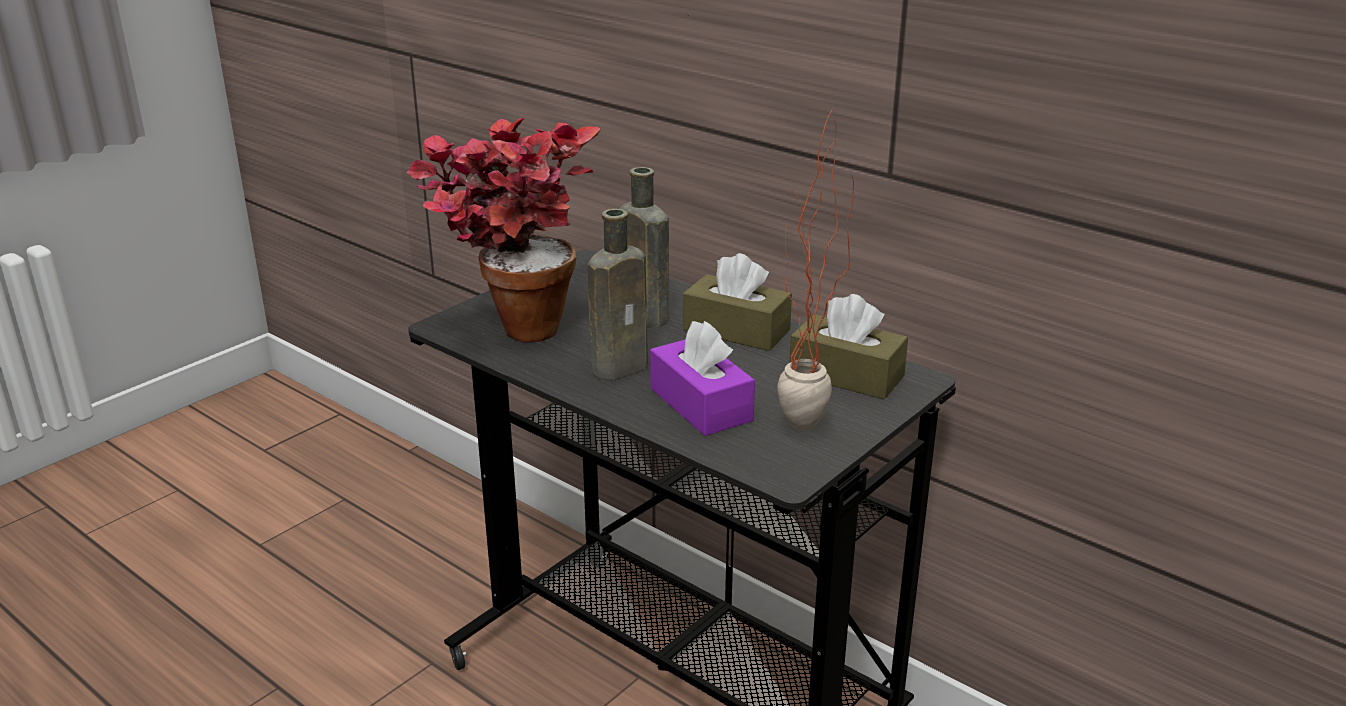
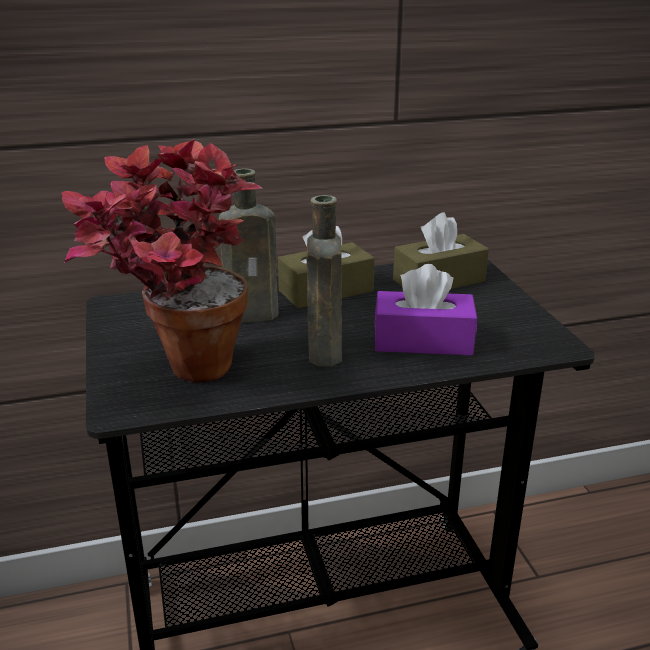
camera: 55 degrees left, 0 degrees up
potted plant [777,109,854,430] -> none

